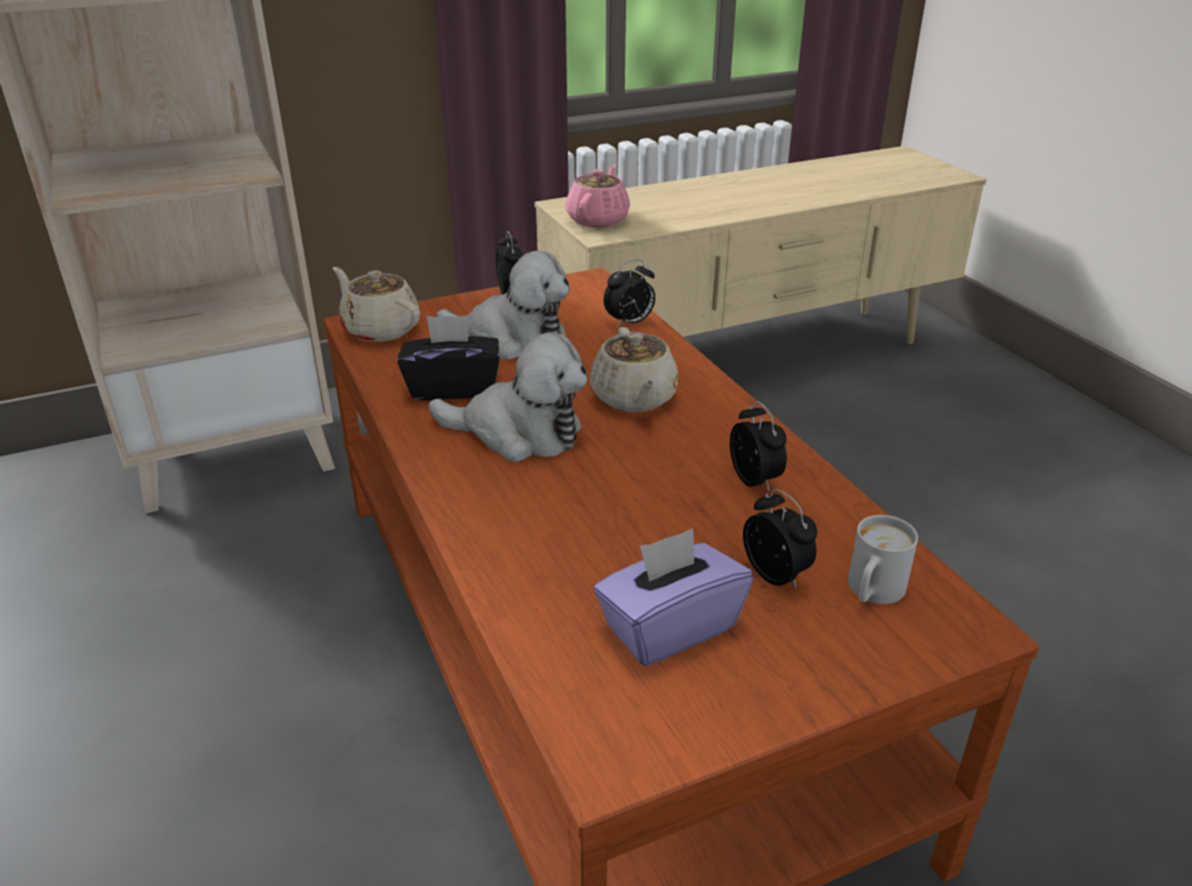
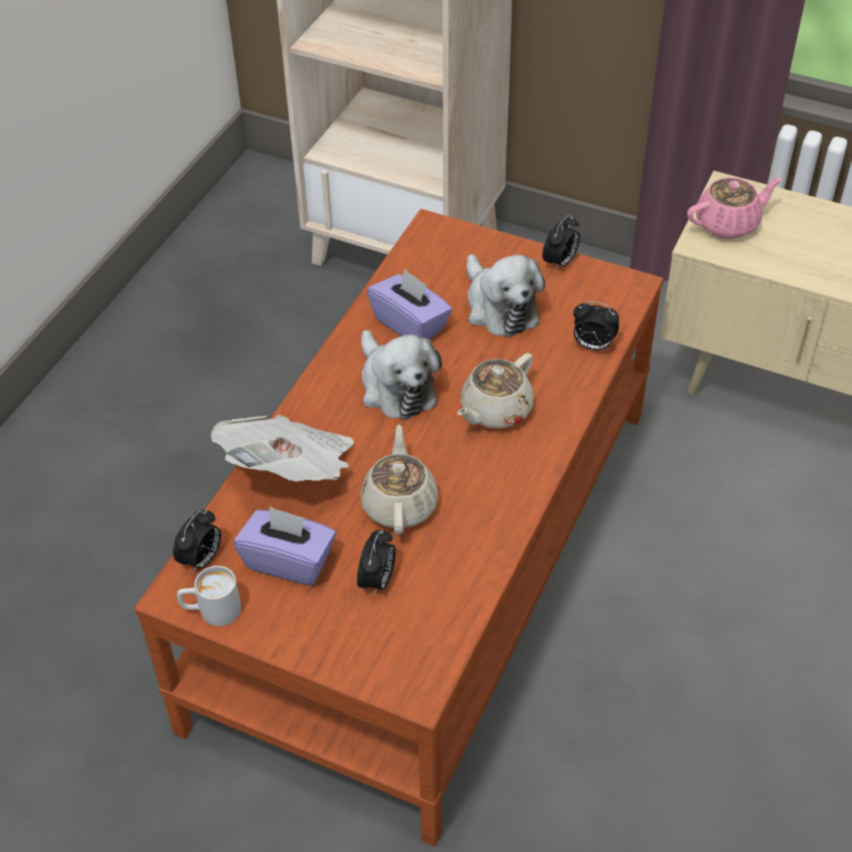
camera: 50 degrees right, 15 degrees up
beige teapot [333,267,420,342] -> beige teapot moved to [360,425,439,535]
black tissue box [397,315,500,401] -> purple tissue box [367,268,452,339]
alarm clock [730,401,787,492] -> alarm clock moved to [173,510,221,573]
white mug [848,515,918,604] -> white mug moved to [177,566,241,626]
none -> newspaper [211,415,354,482]

